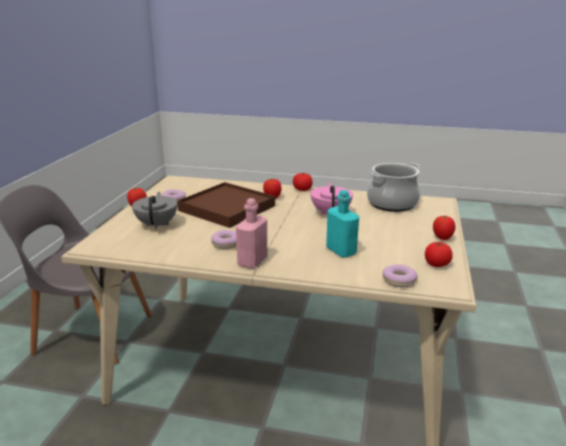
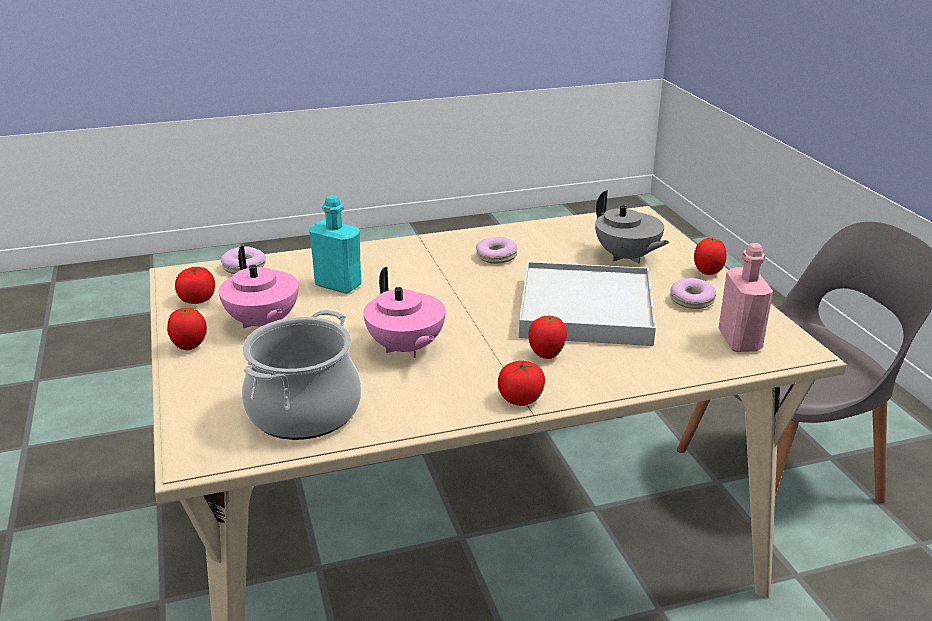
camera: 150 degrees right, 5 degrees up
brown tray [177,182,275,228] -> white tray [519,262,656,346]
pink bottle [236,198,267,269] -> pink bottle moved to [718,243,773,352]
none -> pink teapot [219,246,299,328]

